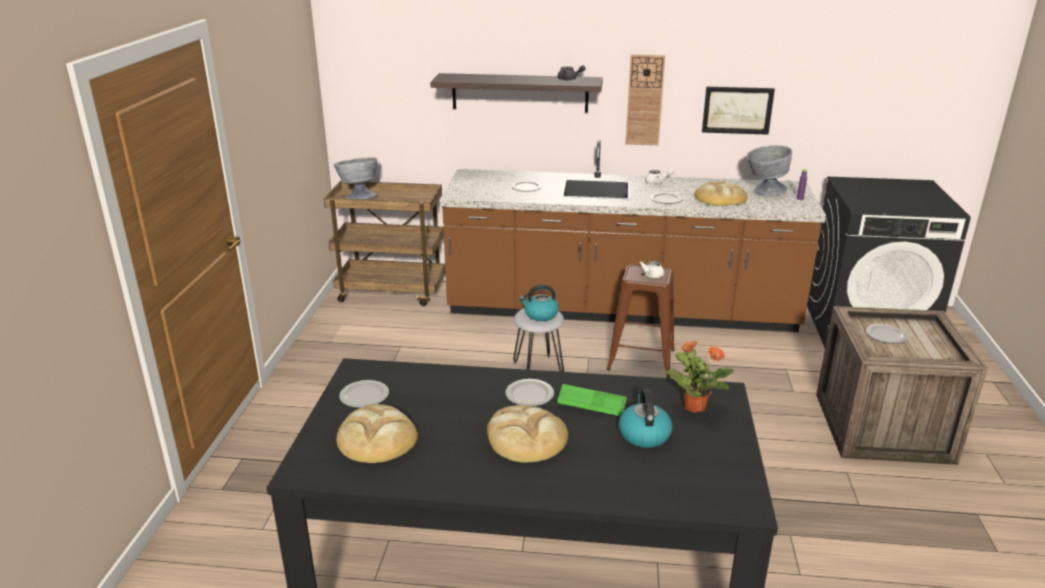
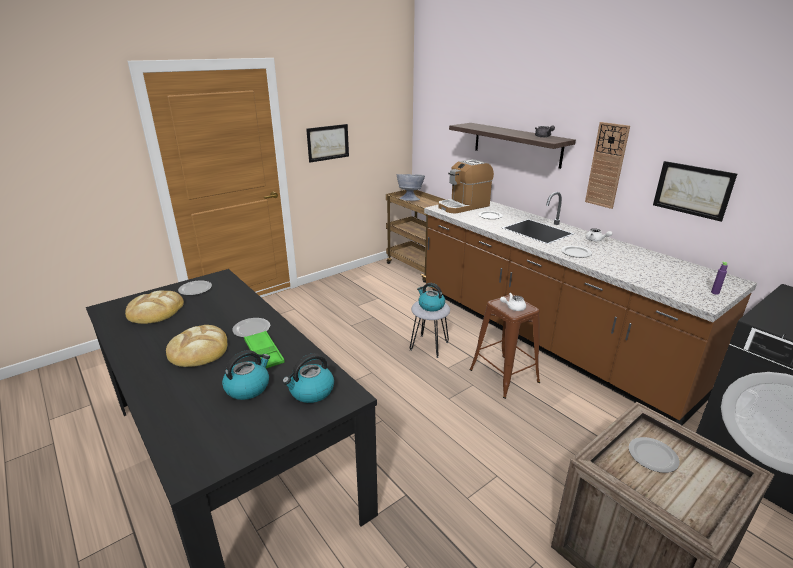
camera: 45 degrees right, 0 degrees up
potted plant [665,340,734,413] -> kettle [282,353,334,403]
bread [694,181,748,206] -> none
grey bowl [747,145,792,196] -> none
none -> picture [306,124,349,163]
none -> coffee machine [438,159,494,214]

